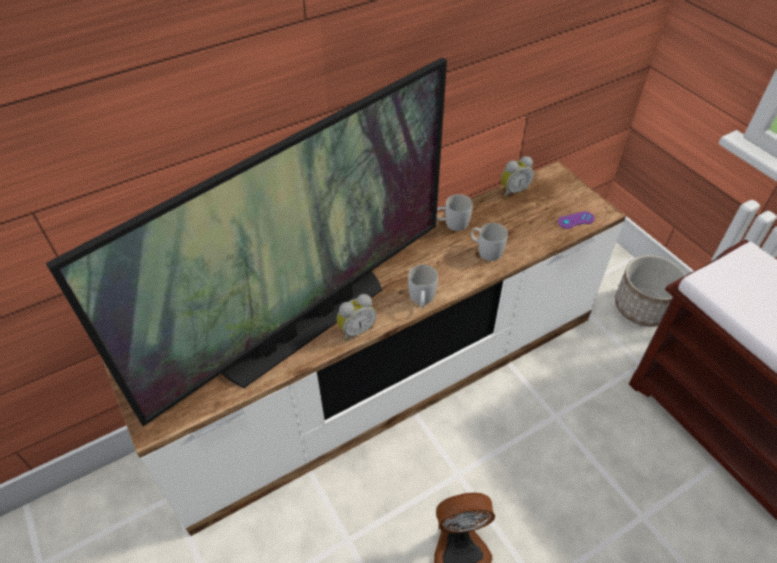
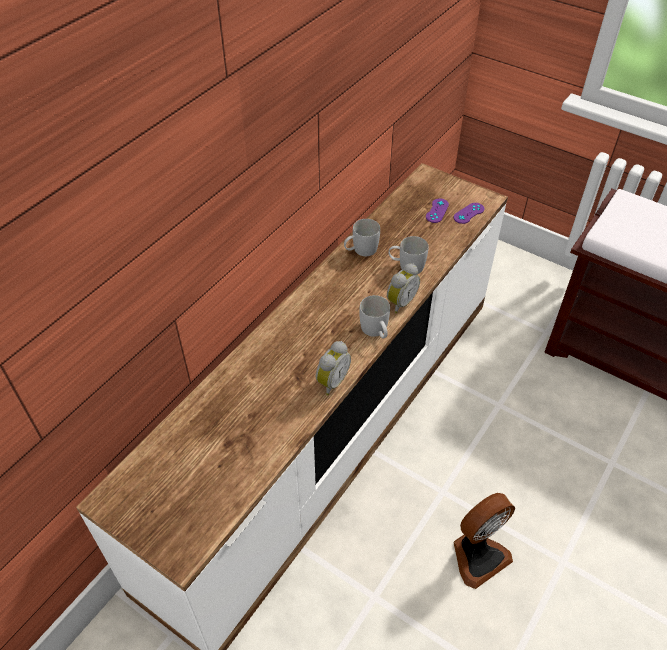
camera: 25 degrees left, 0 degrees up
television [46,57,447,426] -> none
alarm clock [501,156,534,197] -> alarm clock moved to [387,263,420,314]
planter [615,255,686,327] -> none
none -> purple game controller [426,199,449,223]

